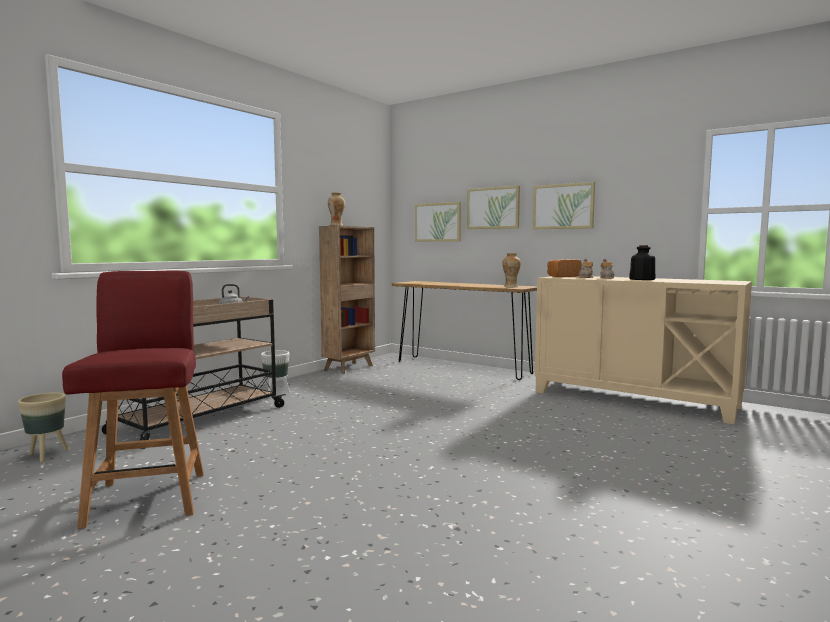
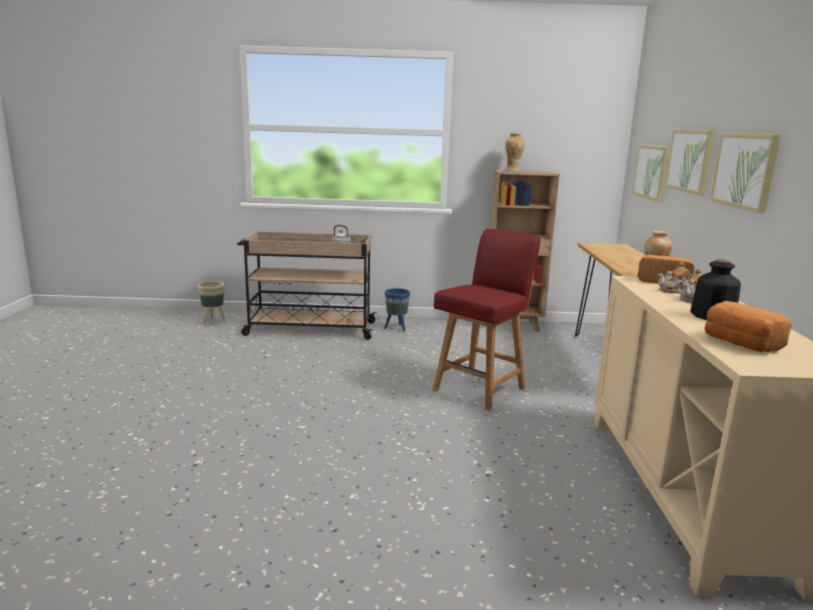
camera: 55 degrees right, 10 degrees up
red chair [62,271,204,529] -> red chair moved to [433,229,541,411]
white planter [261,350,290,394] -> blue planter [384,288,410,332]
none -> bread [705,301,792,352]

